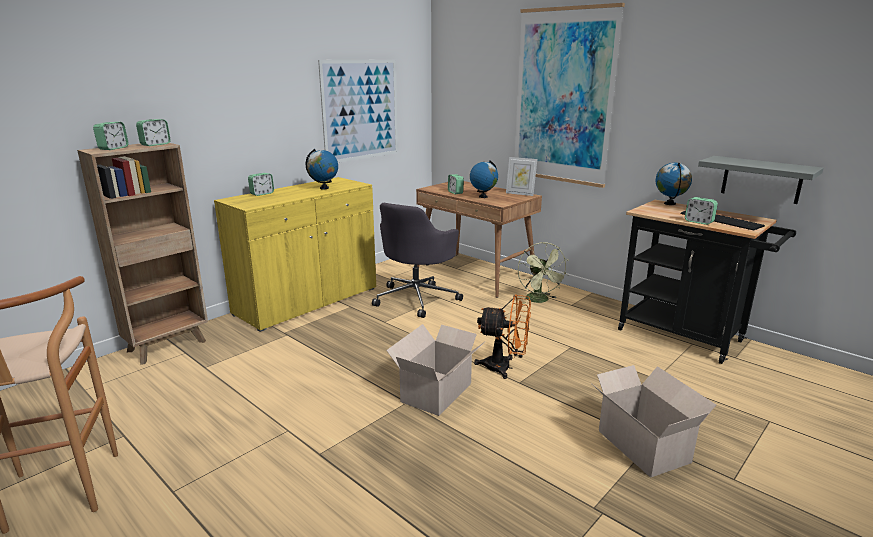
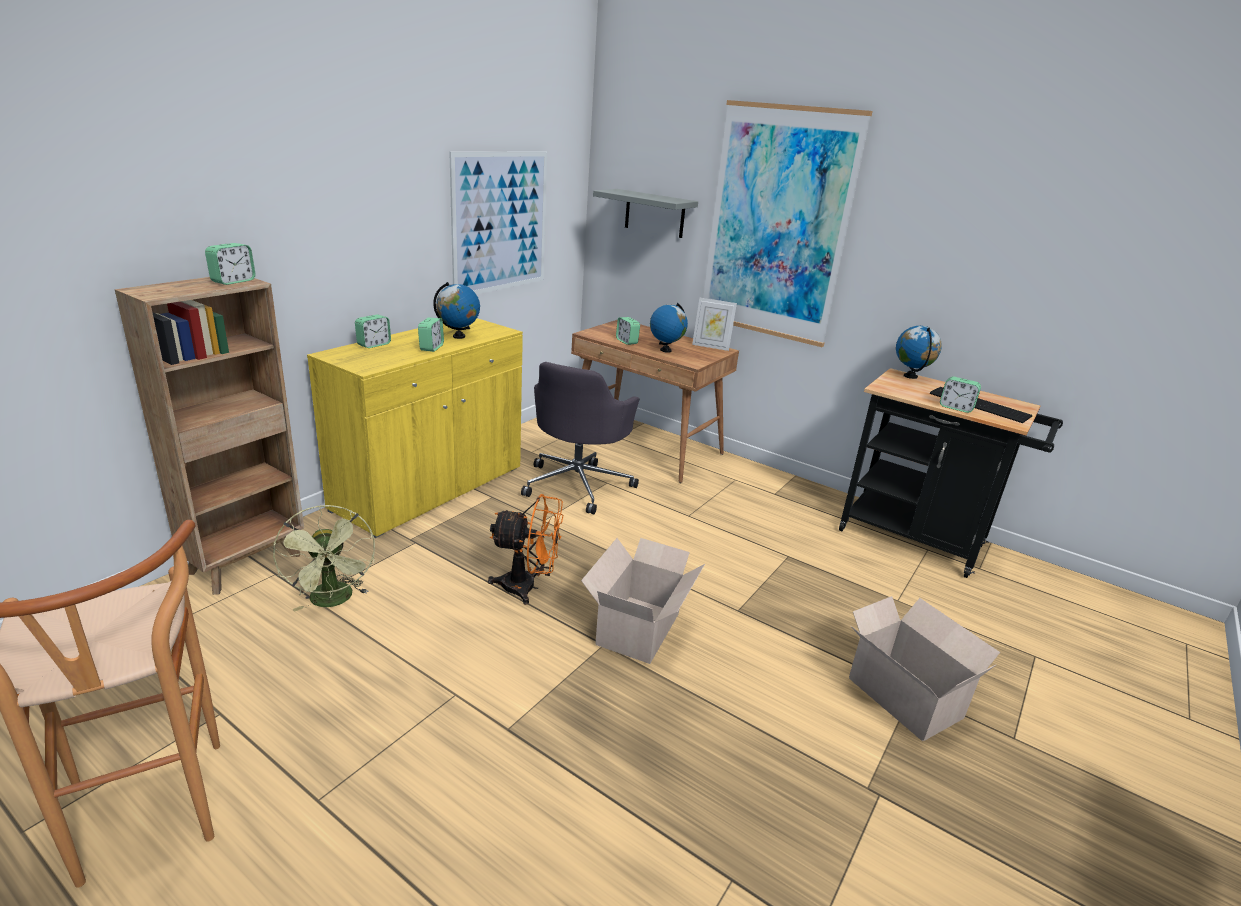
camera: 10 degrees left, 5 degrees up
alarm clock [93,122,129,150] -> alarm clock moved to [418,318,444,352]
orange fan [474,294,531,379] -> orange fan moved to [488,494,563,605]
green fan [518,242,569,304] -> green fan moved to [273,505,375,612]
grey shelf [698,156,823,204] -> grey shelf moved to [593,189,698,238]

